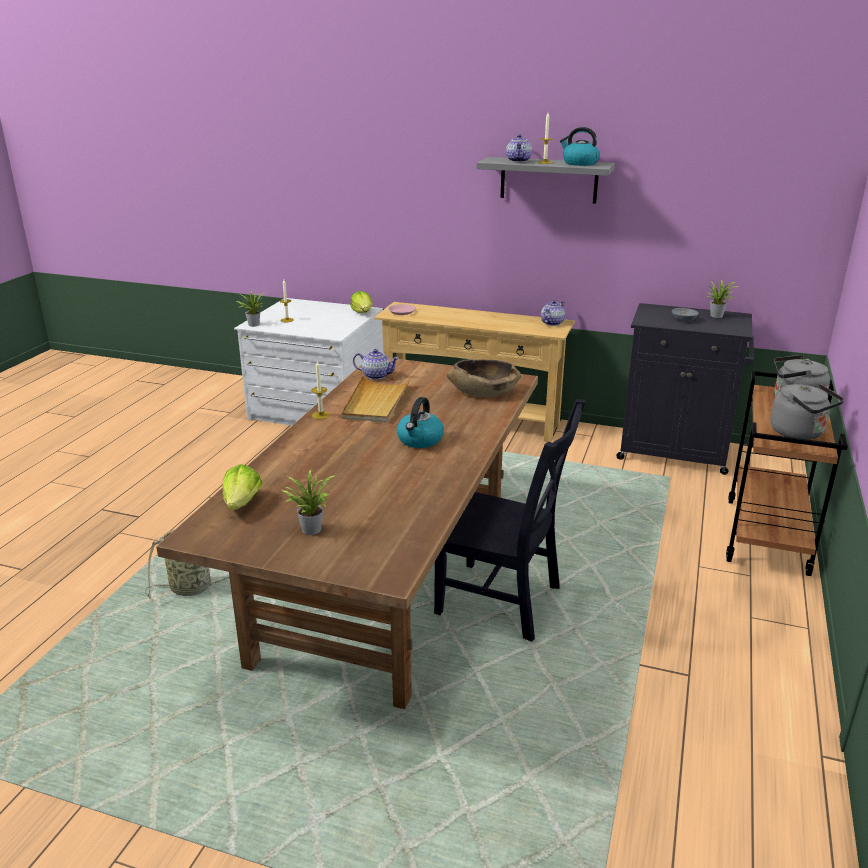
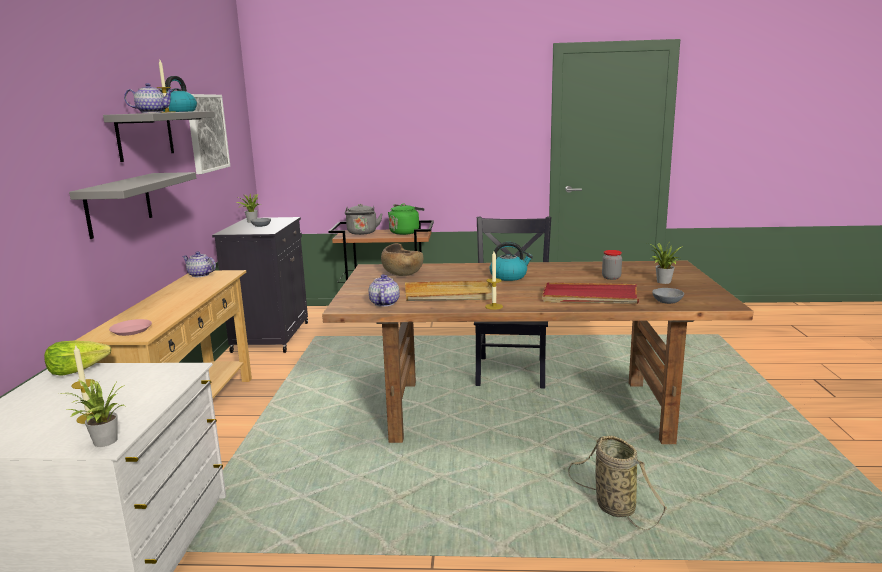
camera: 105 degrees left, 10 degrees down
lettuce [222,464,262,510] -> grey bowl [652,288,684,304]
grey kettle [770,384,844,440] -> green kettle [388,204,424,235]
none -> grey shelf [69,172,196,239]
none -> picture [189,94,230,174]
none -> red tray [542,283,639,304]
none -> jar [602,250,622,280]

